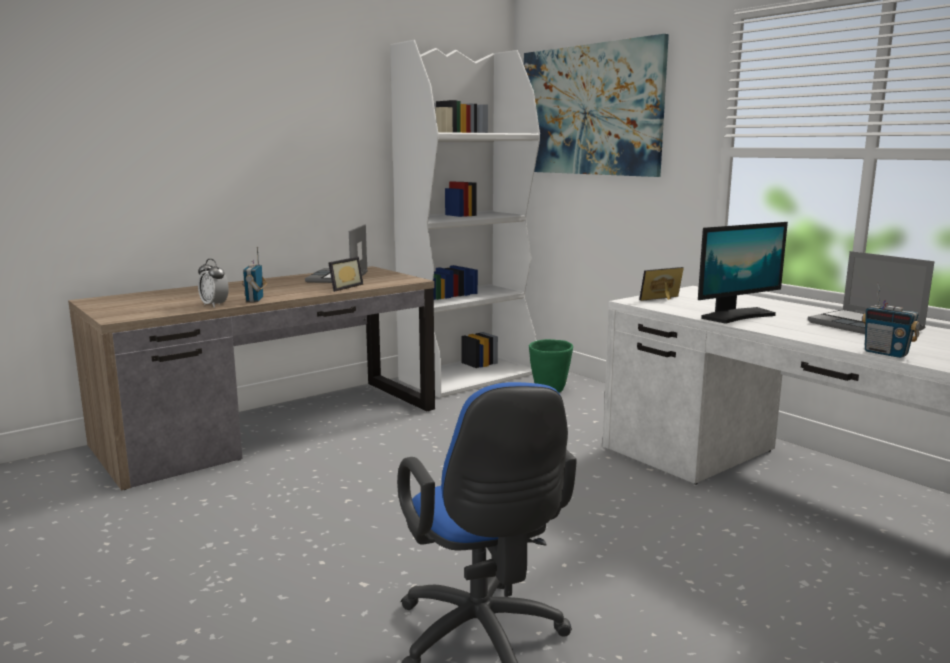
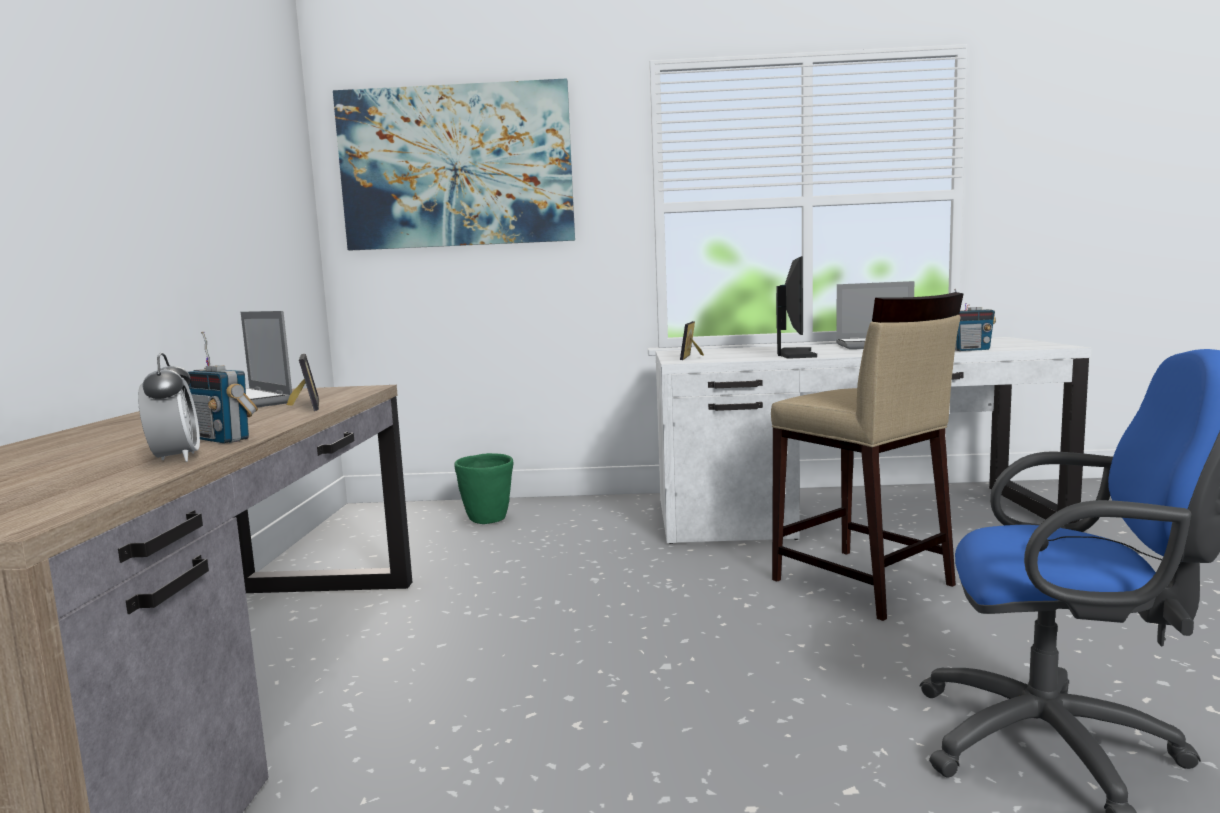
camera: 50 degrees left, 5 degrees down
alarm clock [198,259,229,308] -> alarm clock turned 105 degrees counterclockwise [138,353,200,462]
white bookcase [390,40,540,398] -> none
none -> beige stool [771,292,963,621]

